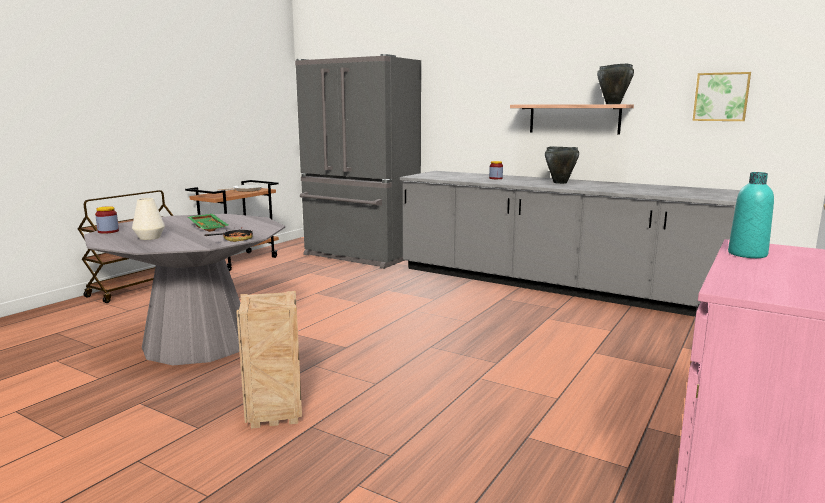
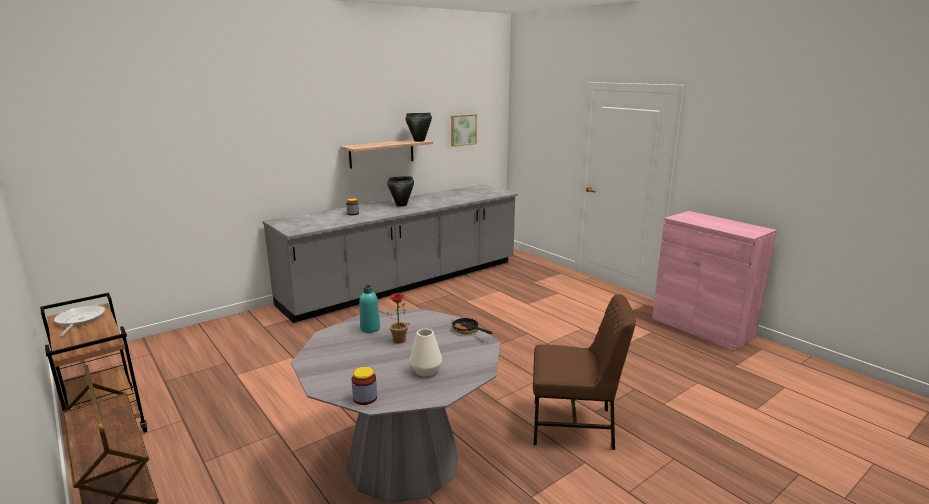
camera: 70 degrees left, 5 degrees up
green tray [188,214,228,232] -> potted plant [377,293,410,343]
crate [236,291,302,429] -> brown chair [533,294,636,450]
grey fridge [295,54,421,269] -> none
turquoise bottle [728,172,774,258] -> turquoise bottle moved to [359,285,380,333]

